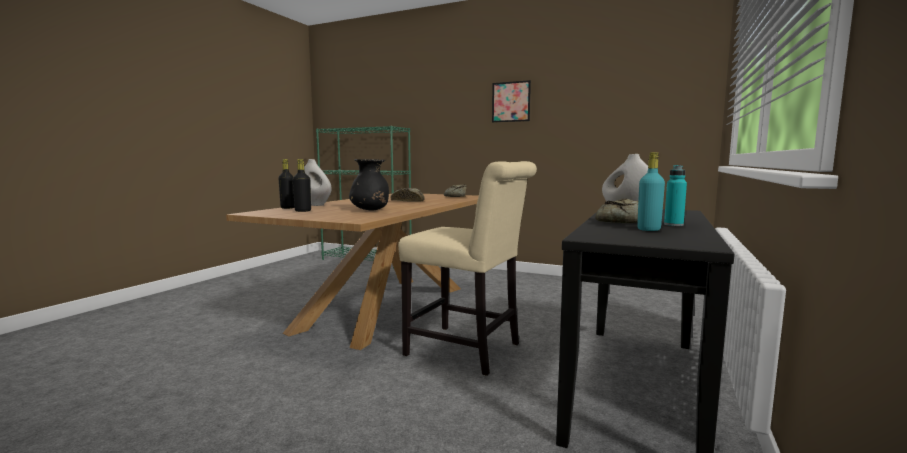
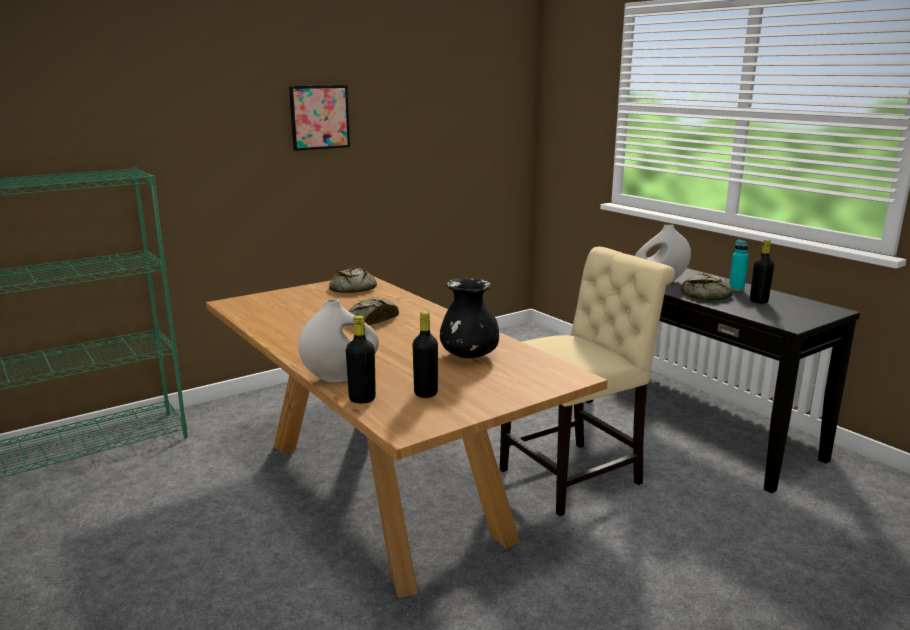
camera: 60 degrees left, 10 degrees up
turquoise bottle [637,152,665,231] -> black bottle [750,239,774,304]

